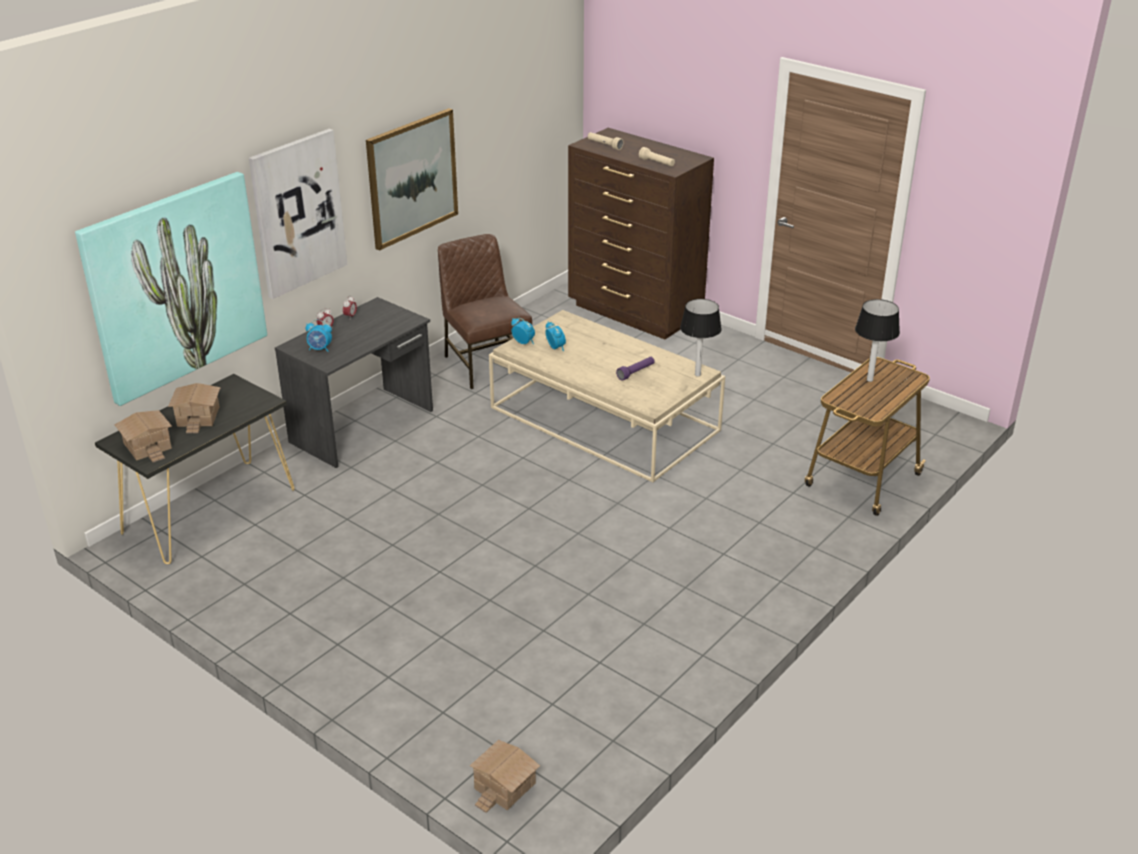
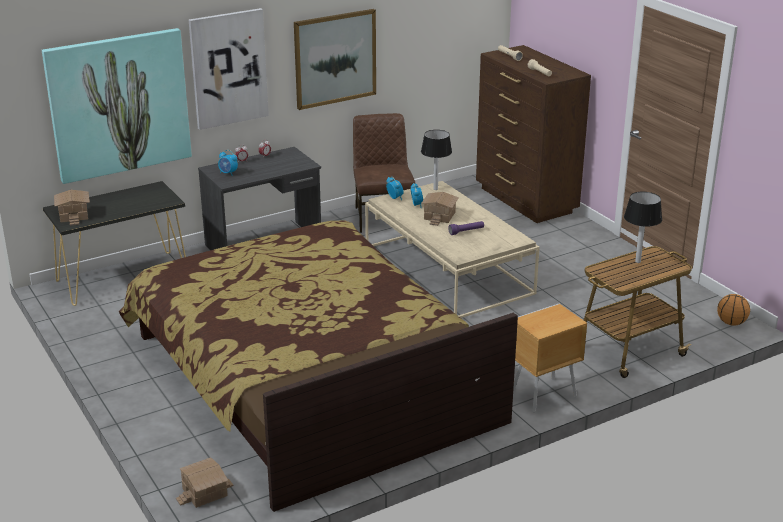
camera: 20 degrees right, 5 degrees down
toy house [168,383,220,433] -> toy house moved to [421,192,459,226]
table lamp [680,299,722,376] -> table lamp moved to [421,130,452,190]
none -> bed [119,220,518,512]
none -> brown nightstand [513,304,587,413]
none -> basketball [717,294,750,325]

